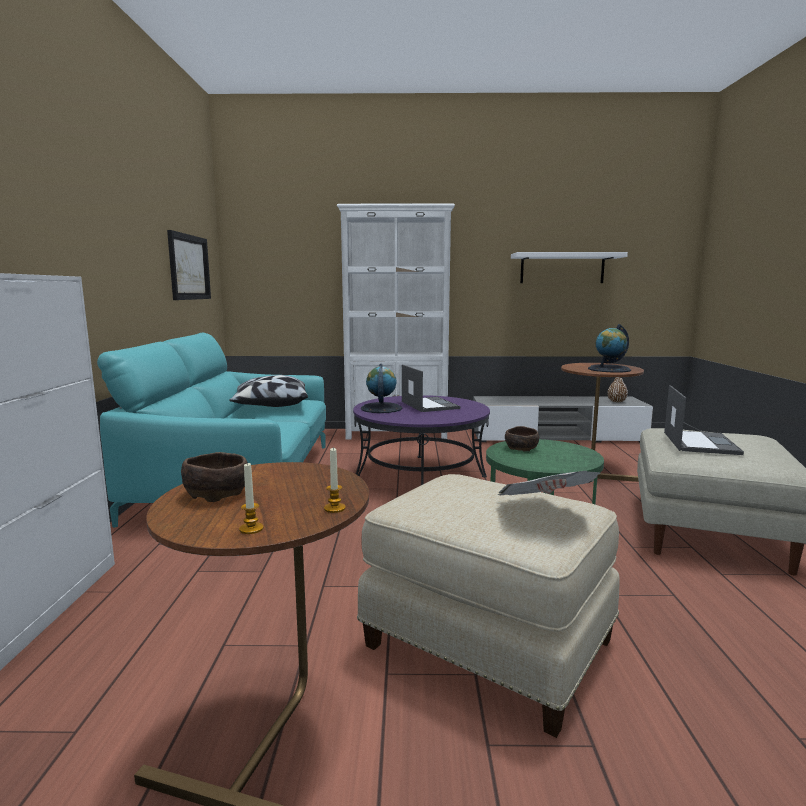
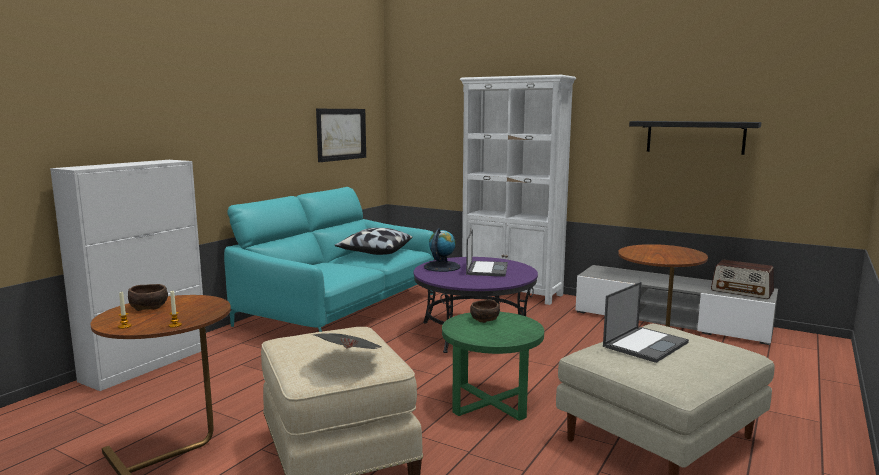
camera: 30 degrees right, 0 degrees up
white shelf [511,252,628,283] -> black shelf [629,121,761,155]
globe [588,324,631,373] -> none
brown vase [607,377,628,402] -> radio [711,260,774,299]

